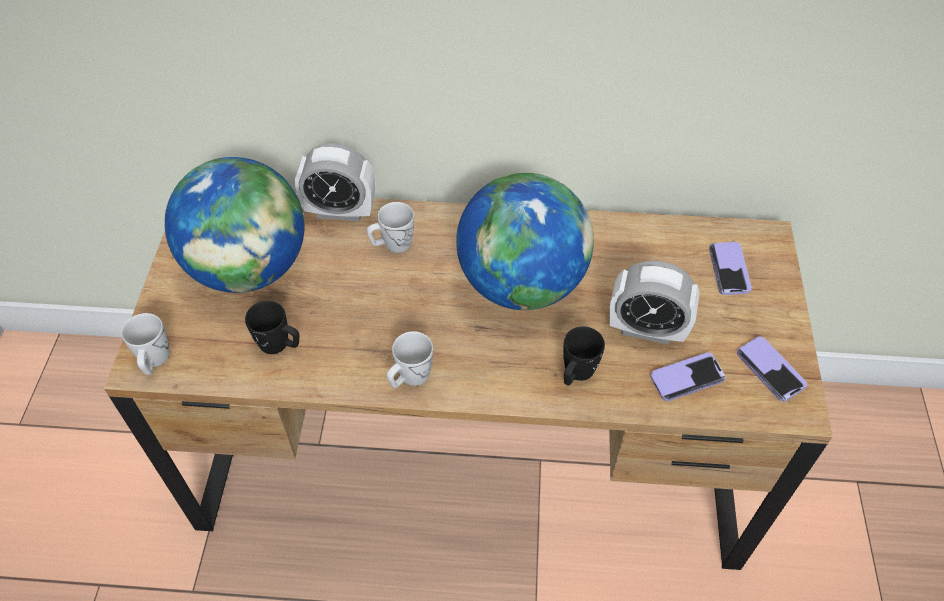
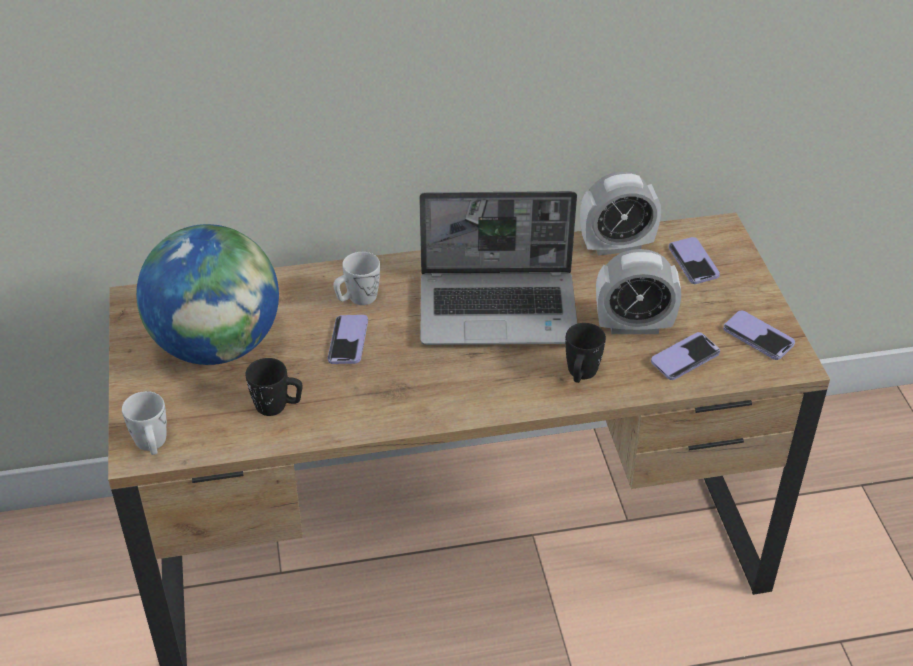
camera: 15 degrees left, 10 degrees down
alarm clock [295,143,375,221] -> alarm clock moved to [580,172,661,256]
white mug [387,331,433,388] -> none
globe [456,173,594,310] -> laptop [419,191,578,345]
none -> phone [328,315,368,364]

